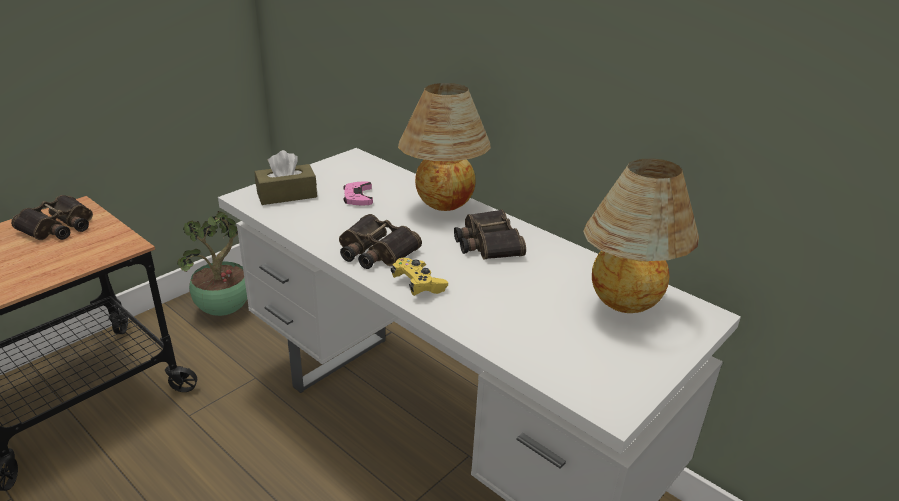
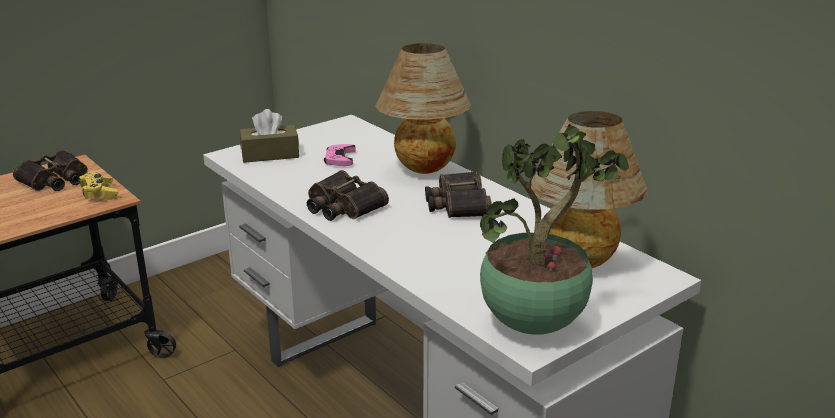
camera: 10 degrees right, 5 degrees down
potted plant [177,211,247,316] -> potted plant moved to [480,124,629,335]
yellow game controller [391,258,448,296] -> yellow game controller moved to [78,172,118,200]

